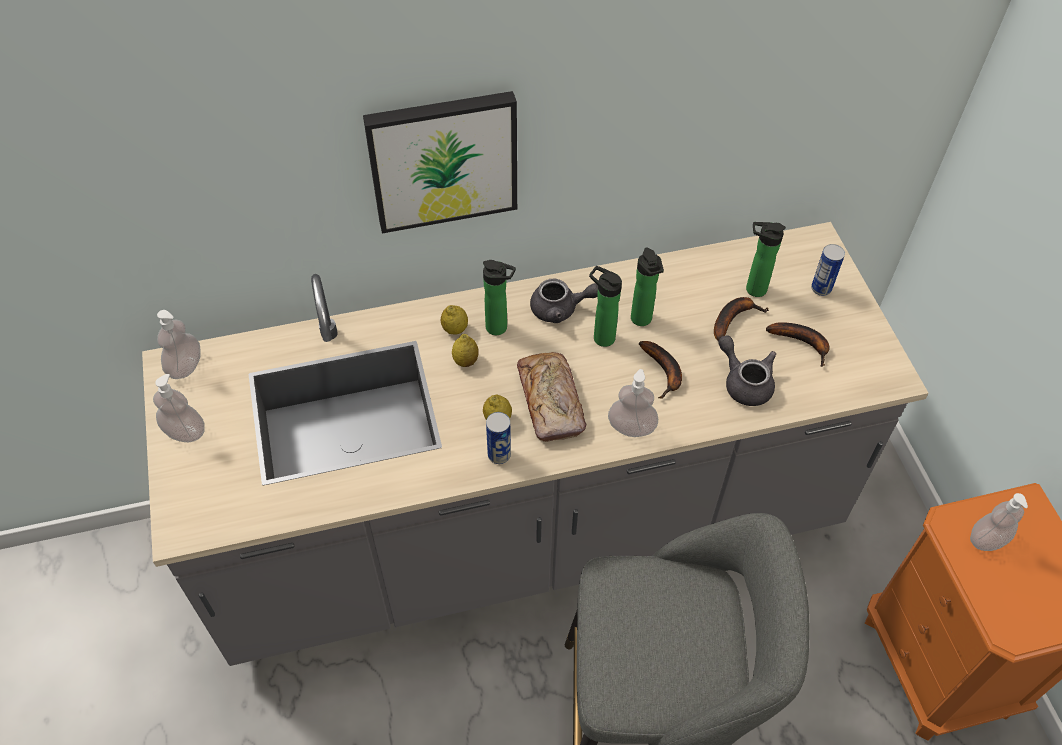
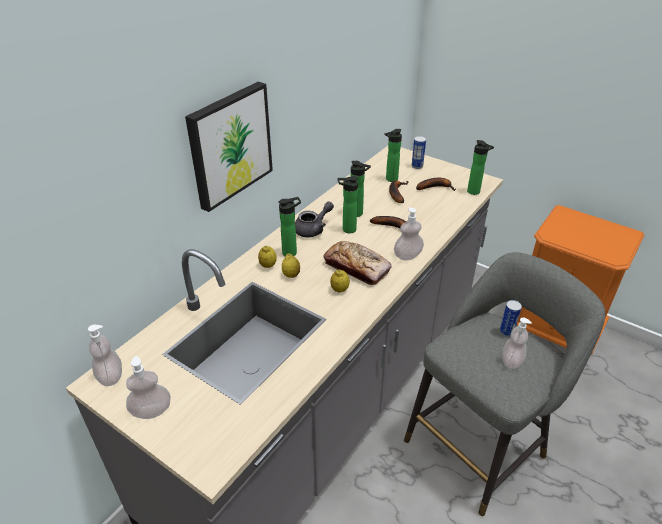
camera: 40 degrees left, 15 degrees down
can [486,412,511,464] -> can moved to [500,300,522,337]
grey teapot [718,335,776,406] -> none
soap dispenser [970,493,1028,551] -> soap dispenser moved to [502,318,532,369]
none -> bottle [467,140,494,195]

